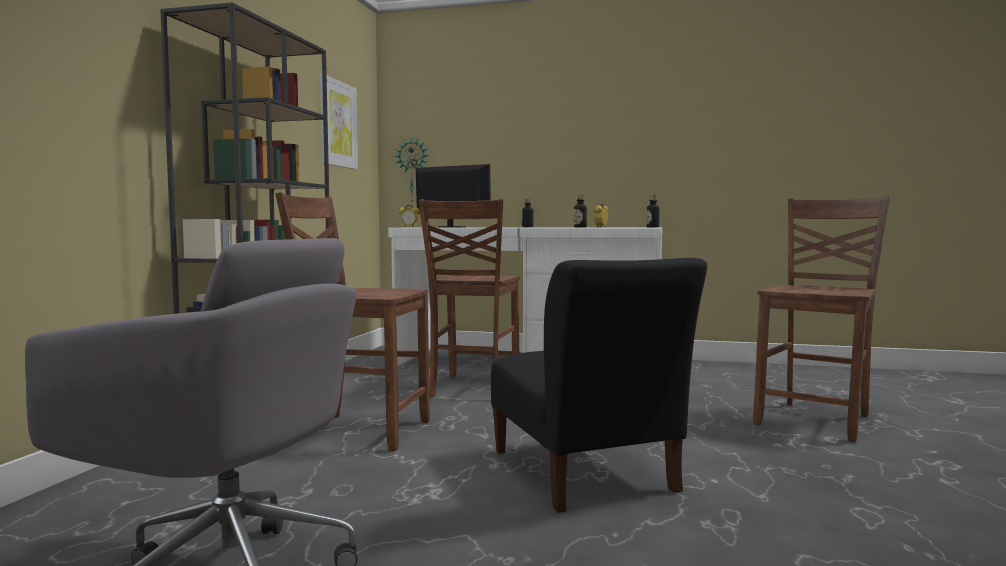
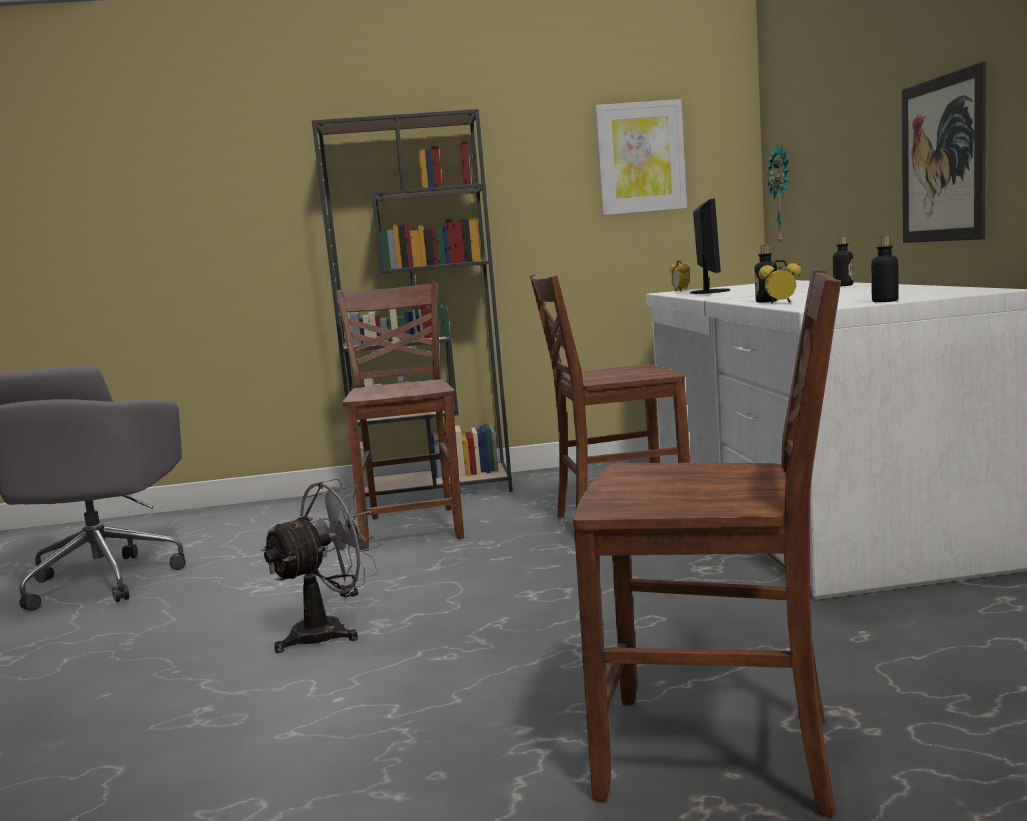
camera: 70 degrees right, 5 degrees up
black chair [491,258,707,513] -> grey fan [260,478,381,653]
none -> picture [902,61,986,243]

